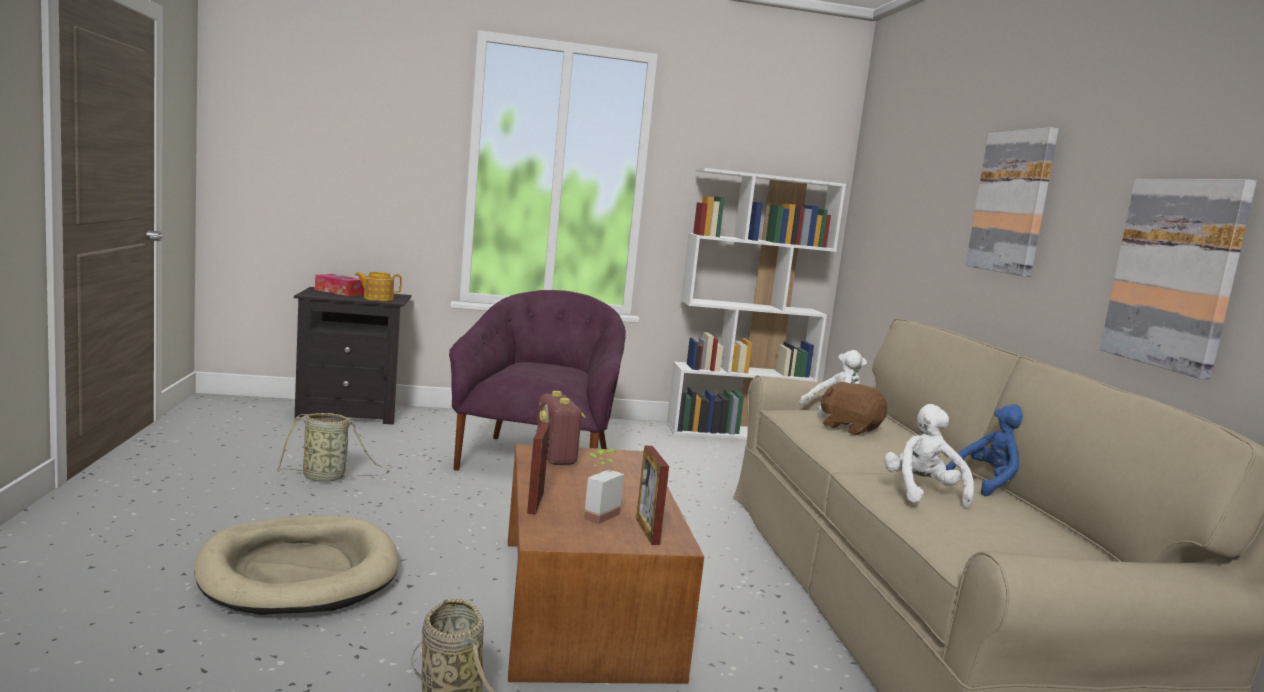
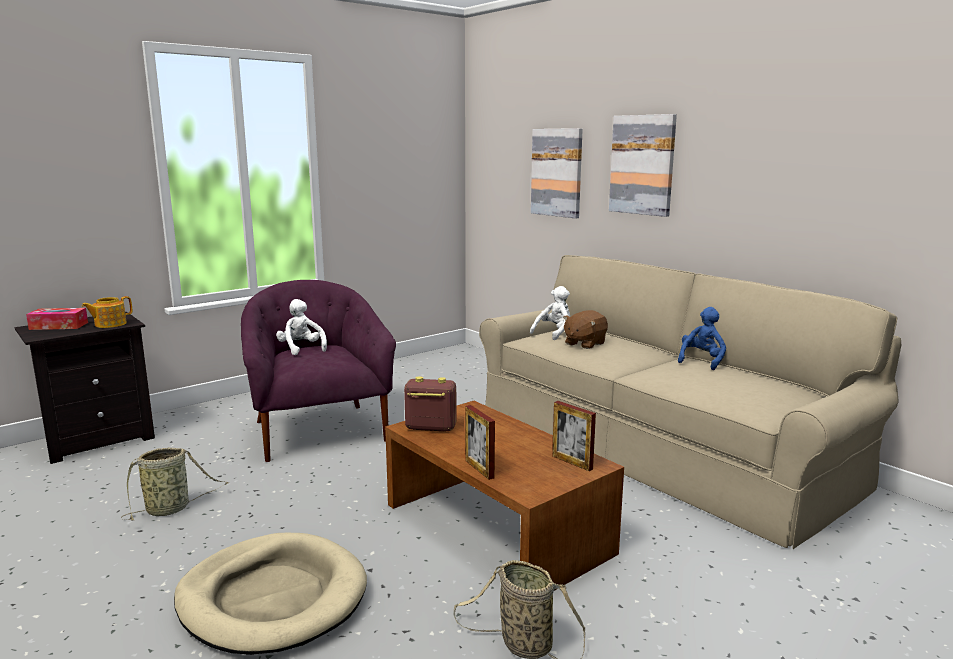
camera: 30 degrees left, 5 degrees up
radio [537,391,585,465] -> radio turned 150 degrees clockwise [404,376,457,432]
potted plant [584,449,624,524] -> none
white bookcase [667,168,846,439] -> none
brown plush toy [821,382,887,435] -> brown plush toy turned 60 degrees counterclockwise [563,310,608,349]
white plush toy [884,404,974,509] -> white plush toy moved to [276,299,327,355]
picture [1100,179,1257,380] -> picture moved to [531,128,583,219]

